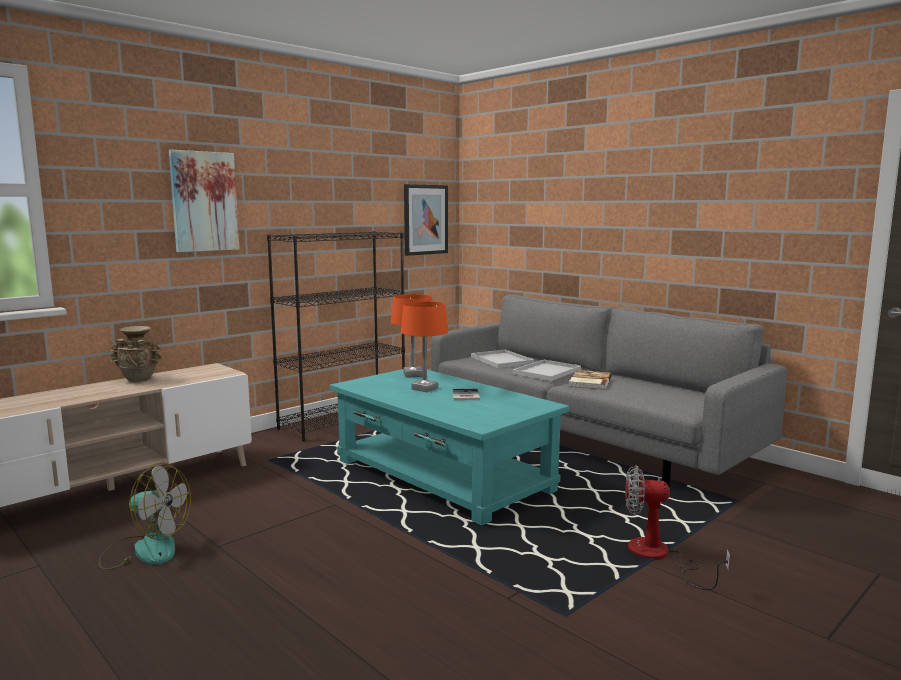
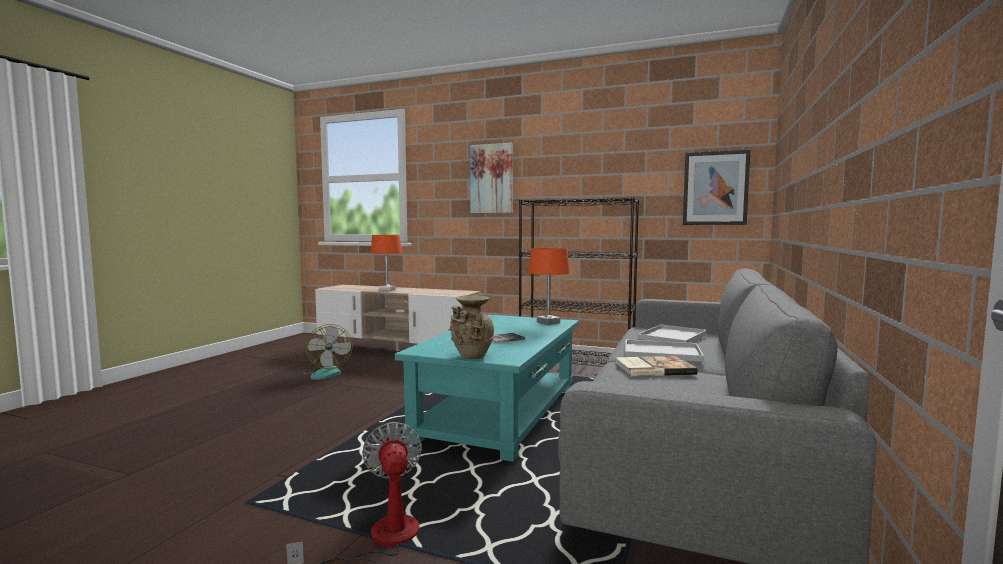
camera: 65 degrees right, 5 degrees down
beige vase [110,326,162,382] -> beige vase moved to [448,295,495,359]
orange table lamp [401,301,448,392] -> orange table lamp moved to [371,235,402,291]

